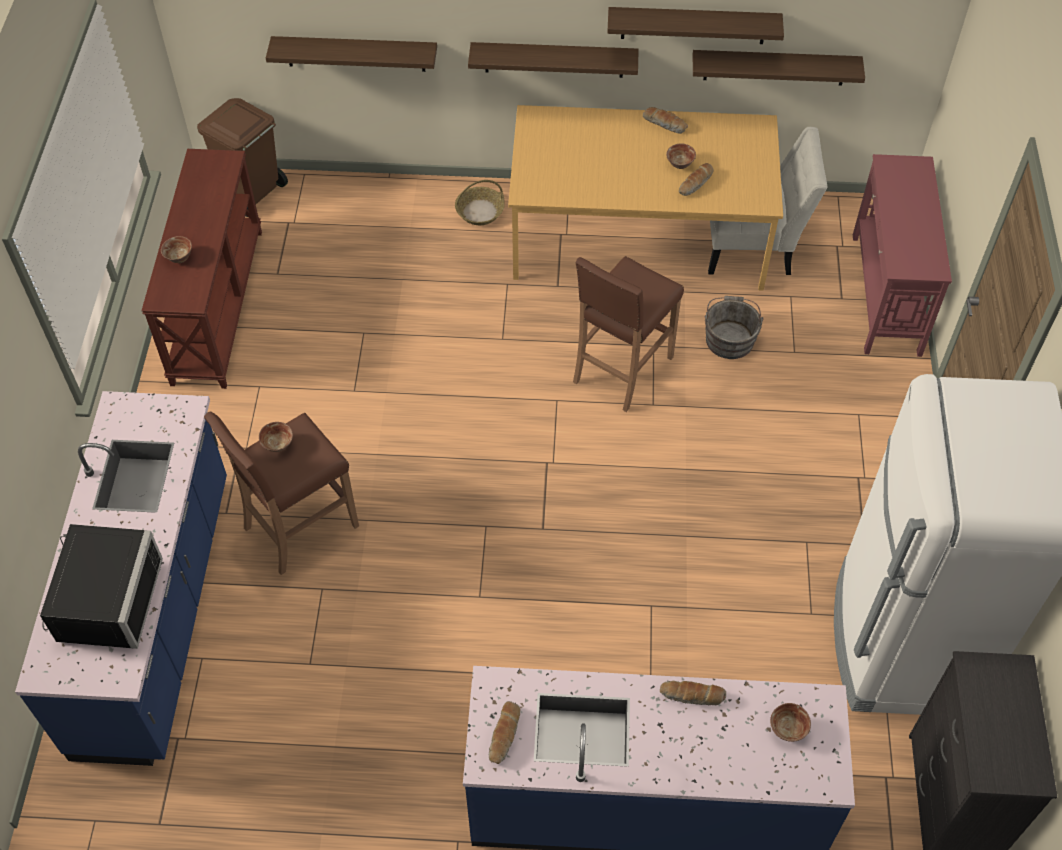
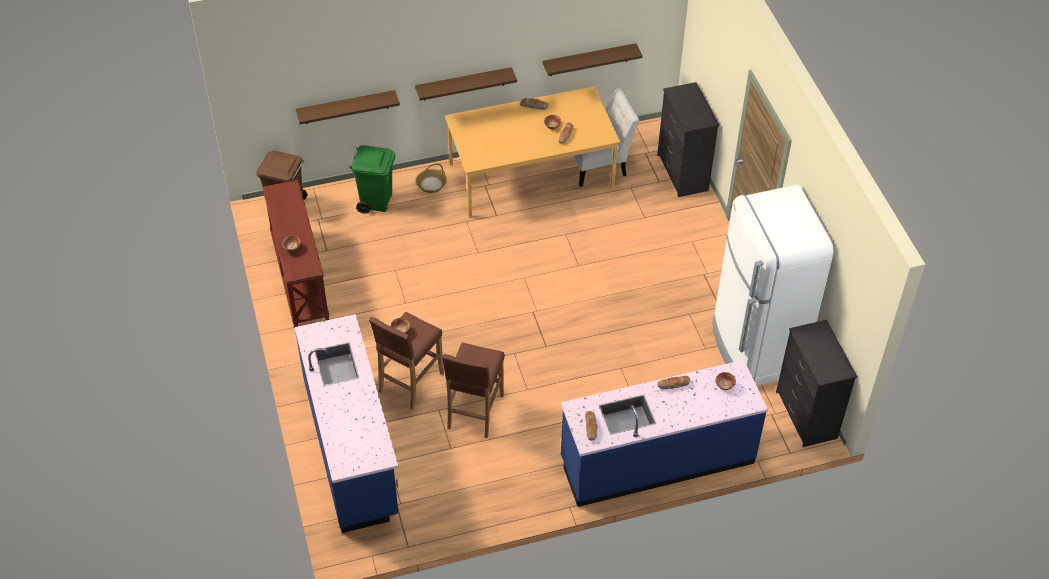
camera: 20 degrees left, 5 degrees down
black microwave [40,524,163,649] -> none
brown stool [573,256,684,412] -> brown stool moved to [442,343,505,438]
shelf [607,7,784,44] -> none
grey bucket [704,296,763,359] -> none
red console table [853,154,952,357] -> black dresser [657,82,719,197]
none -> green trash can [349,145,395,214]

